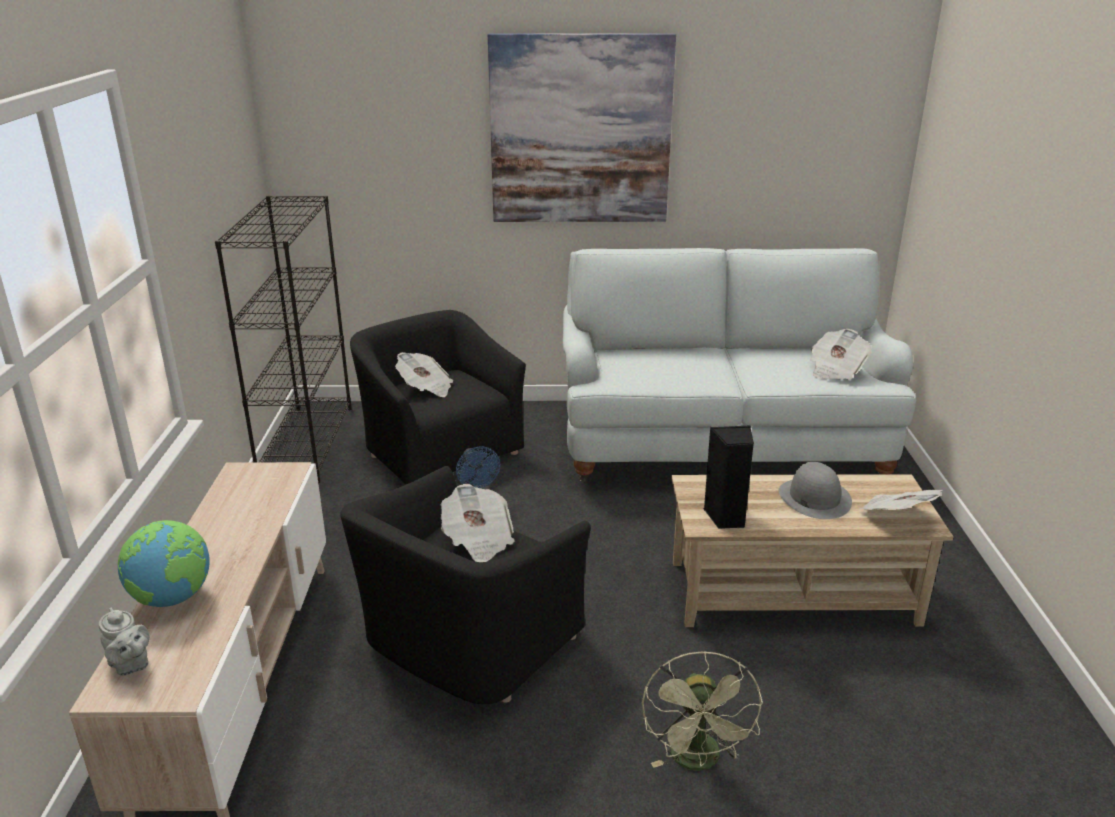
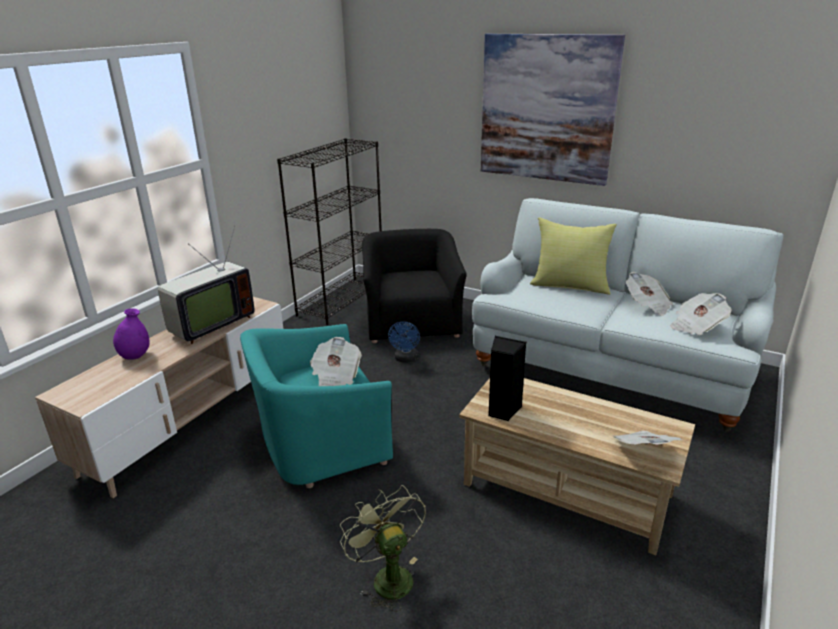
camera: 30 degrees right, 0 degrees up
grey teapot [99,607,150,676] -> none
globe [118,520,210,607] -> purple vase [113,308,150,360]
black armchair [340,466,591,704] -> turquoise armchair [240,324,393,488]
newspaper [395,352,453,397] -> newspaper moved to [626,272,673,316]
green fan [642,651,763,771] -> green fan turned 120 degrees clockwise [340,485,426,612]
grey hat [779,462,852,519] -> none
none -> television [158,226,255,344]
none -> yellow pillow [530,217,617,295]

